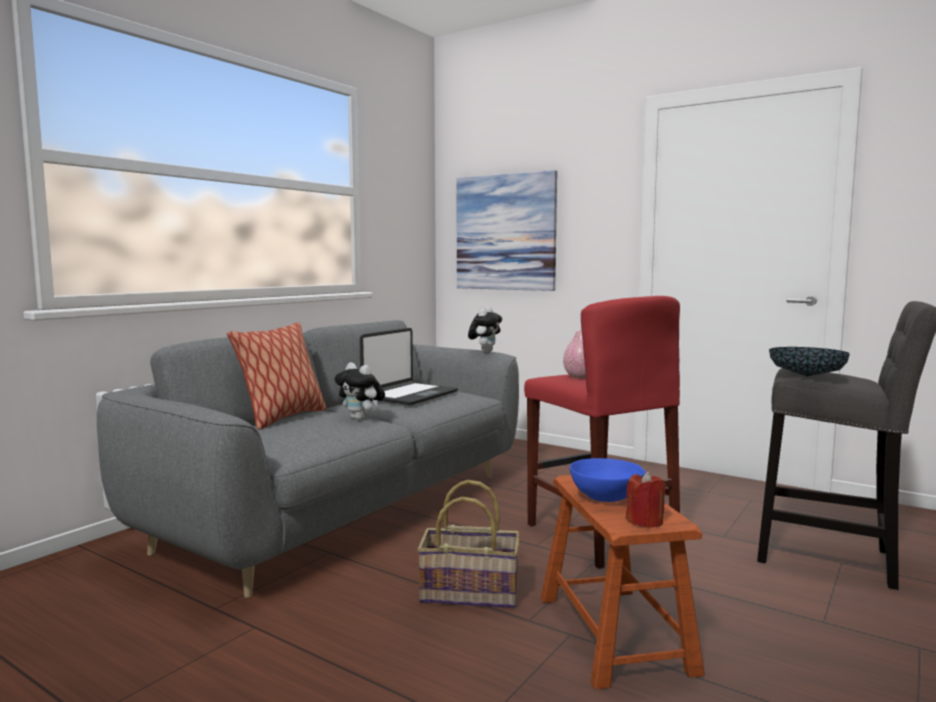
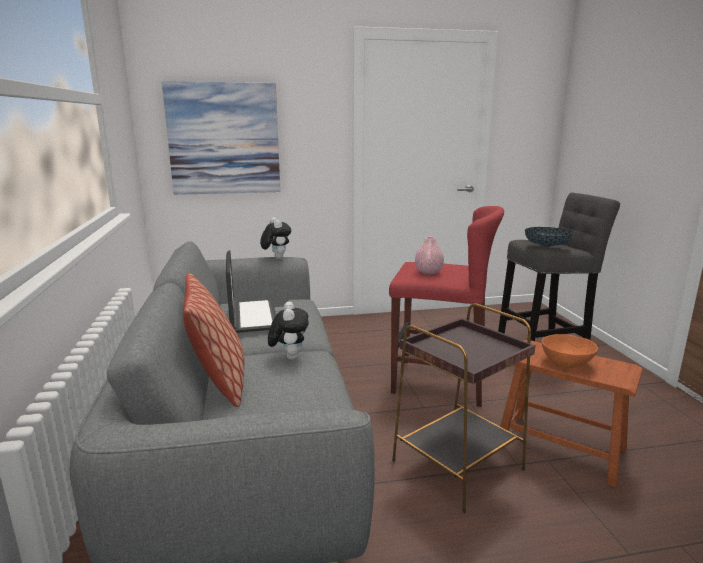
camera: 45 degrees left, 10 degrees up
plush toy [334,363,385,420] -> plush toy turned 90 degrees counterclockwise [268,301,309,360]
basket [417,480,520,608] -> brown side table [392,303,536,513]
blue bowl [570,458,646,502] -> orange bowl [542,334,598,368]
red candle [626,471,666,528] -> none

